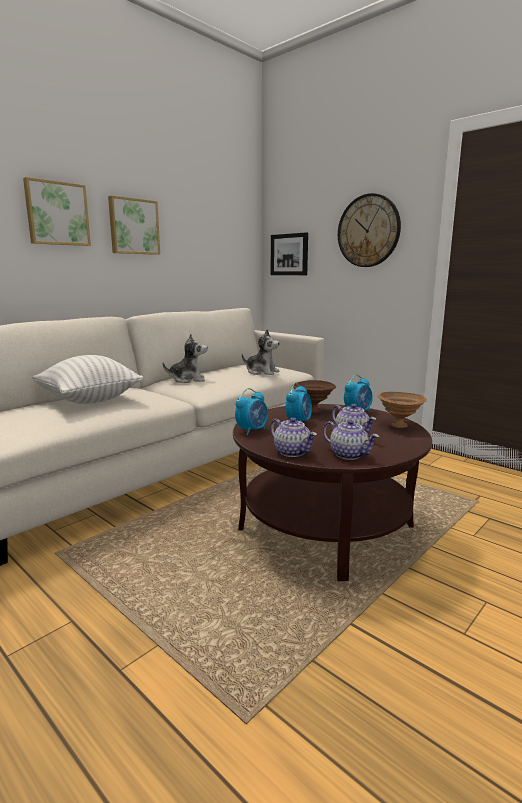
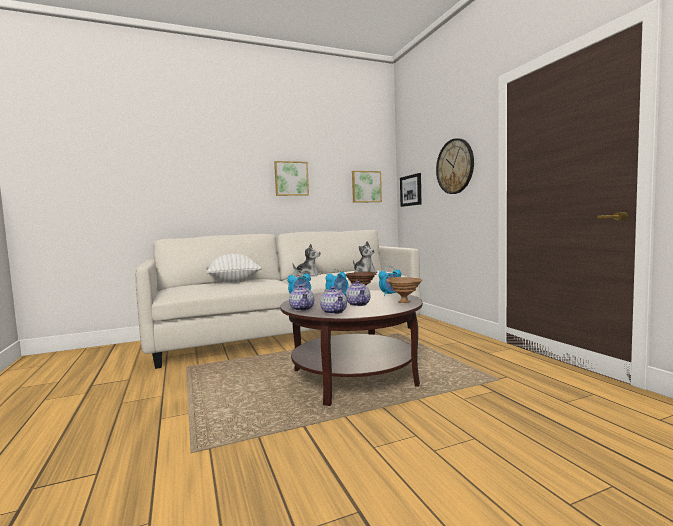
camera: 25 degrees right, 10 degrees down
picture [23,177,91,246] -> picture moved to [352,171,382,203]

